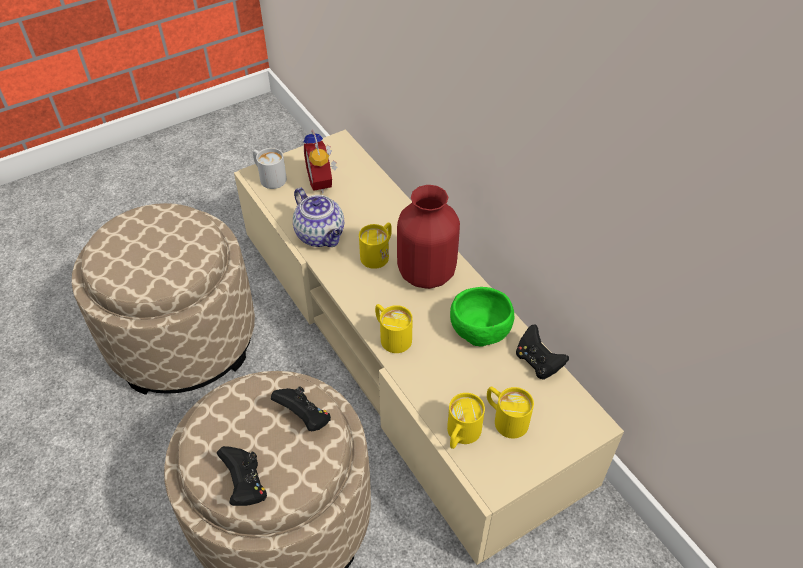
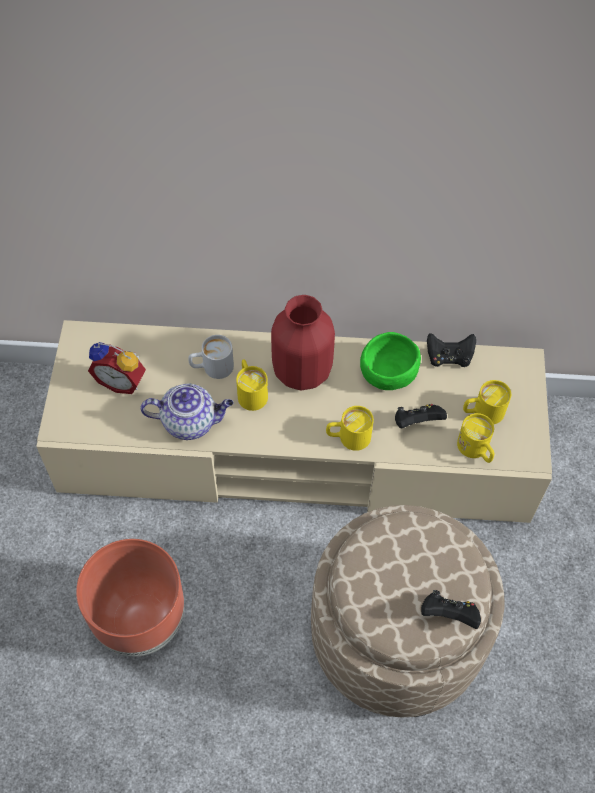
camera: 55 degrees left, 10 degrees up
beige ottoman [72,203,255,395] -> brown planter [76,539,184,657]
white mug [253,148,287,189] -> white mug moved to [188,335,234,379]
black game controller [271,386,331,431] -> black game controller moved to [395,404,447,428]

